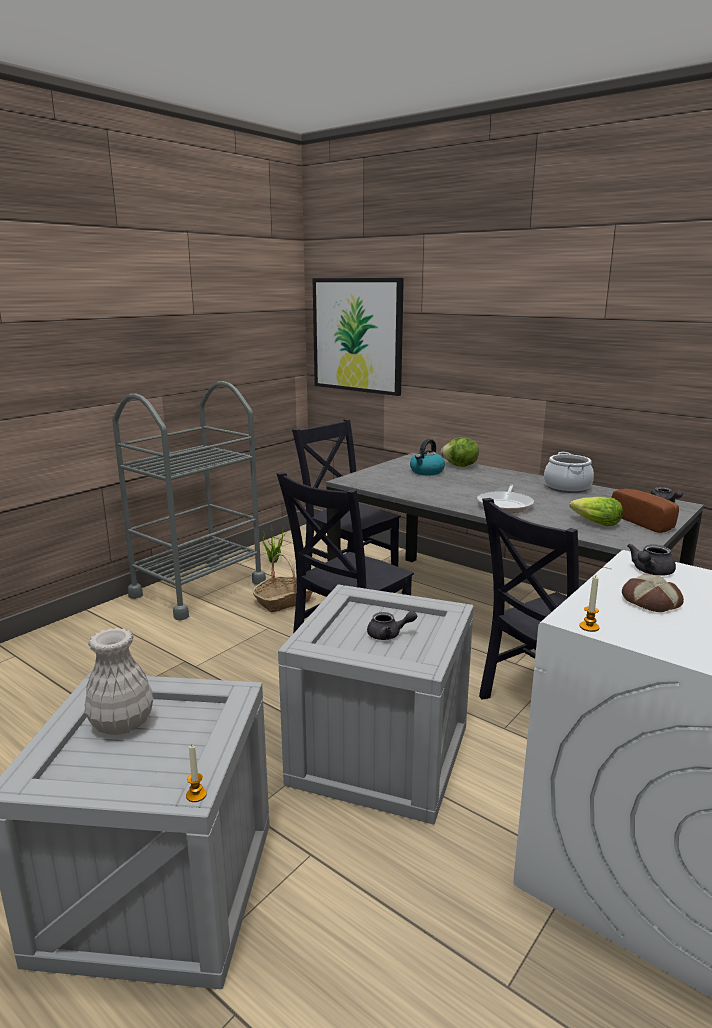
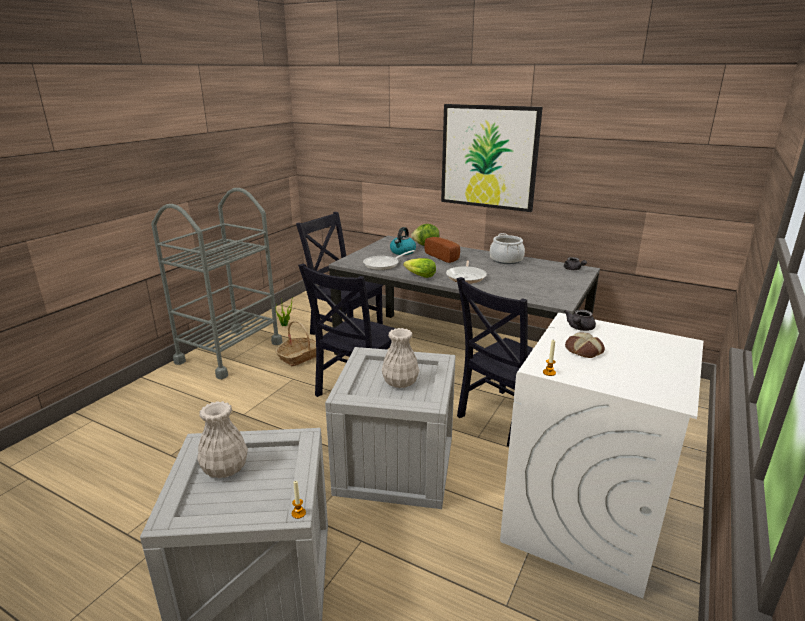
camera: 10 degrees left, 5 degrees up
picture [312,278,404,396] -> picture moved to [441,104,543,212]
grey teapot [367,611,417,640] -> white vase [382,328,419,388]
lettuce [570,496,623,526] -> lettuce moved to [403,258,436,278]
bread [611,489,679,533] -> bread moved to [424,237,460,263]
none -> frying pan [363,250,415,270]

